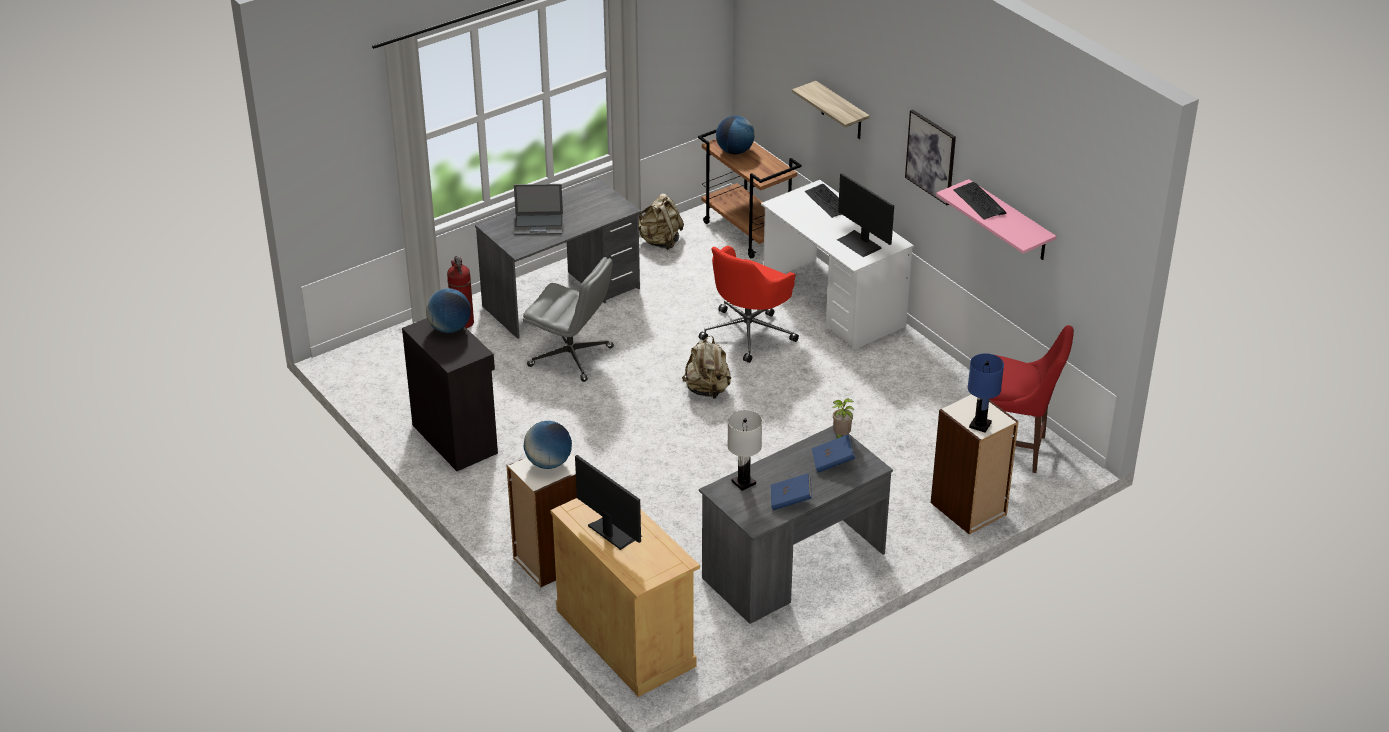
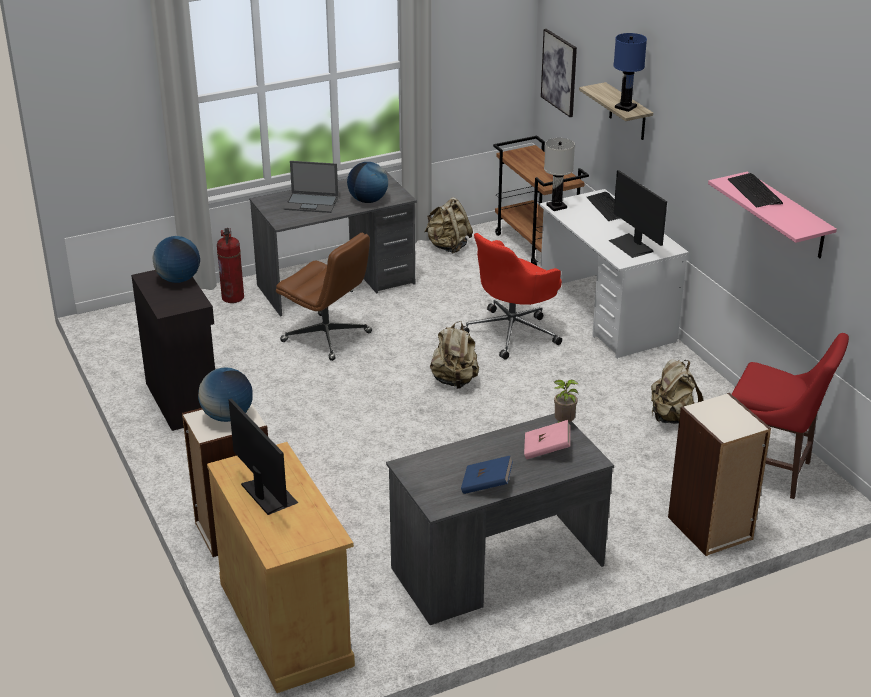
camera: 10 degrees right, 5 degrees down
grey office chair [523,257,614,382] -> brown office chair [276,232,372,361]
globe [716,116,754,154] -> globe moved to [347,162,388,203]
white table lamp [727,410,762,491] -> white table lamp moved to [544,138,575,211]
blue book [812,434,855,473] -> pink book [524,420,570,459]
picture [905,109,956,205] -> picture moved to [541,29,577,117]
blue table lamp [968,353,1004,433] -> blue table lamp moved to [614,33,647,112]
none -> beige backpack [651,359,704,424]

